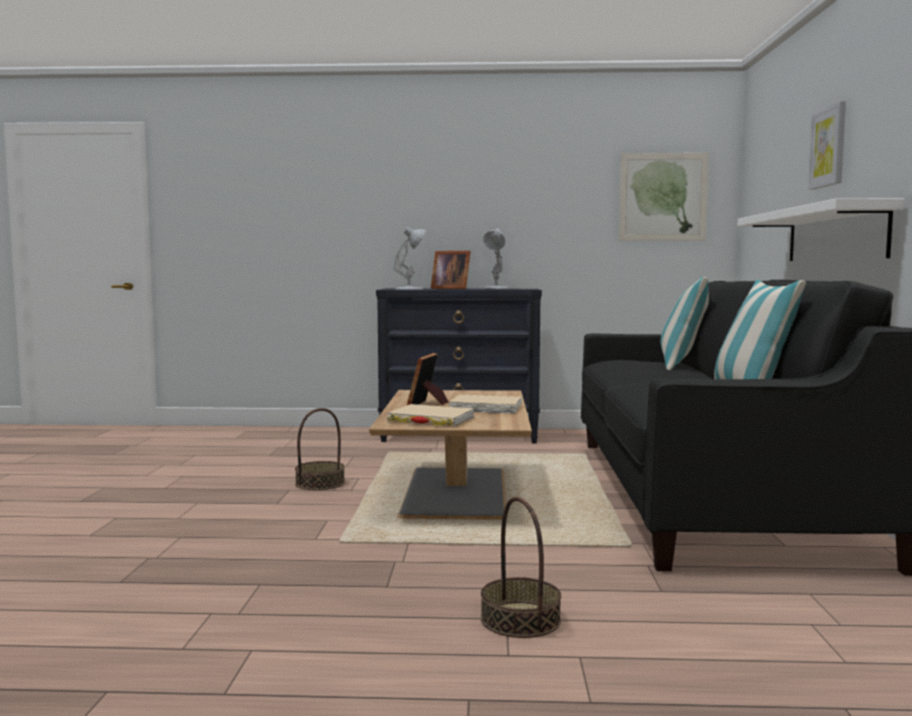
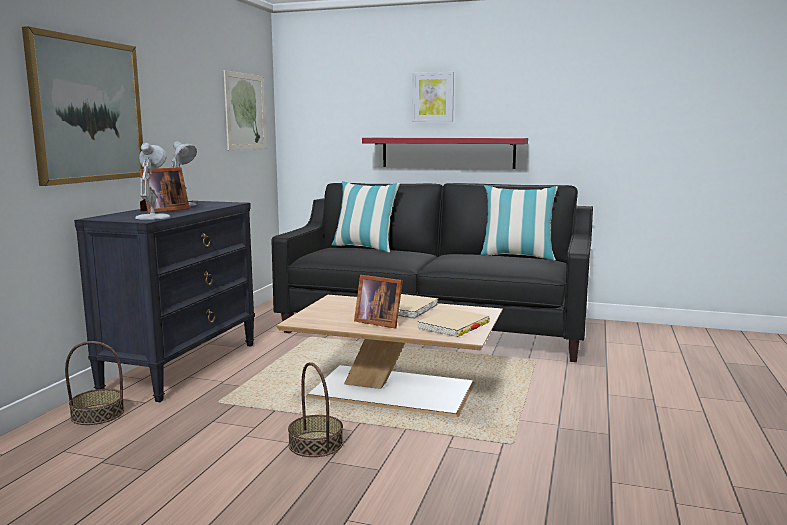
camera: 75 degrees left, 5 degrees up
basket [481,497,561,638] -> basket moved to [65,341,124,425]
white shelf [738,198,905,261] -> red shelf [362,138,528,169]
none -> picture [22,26,144,186]

